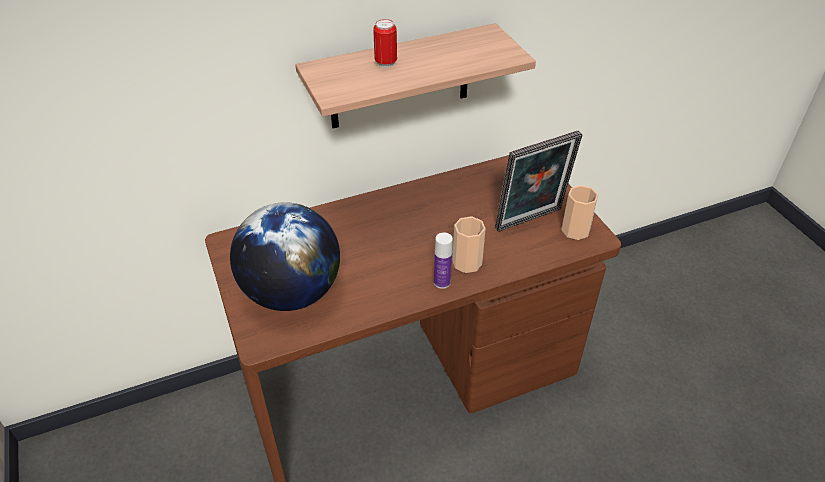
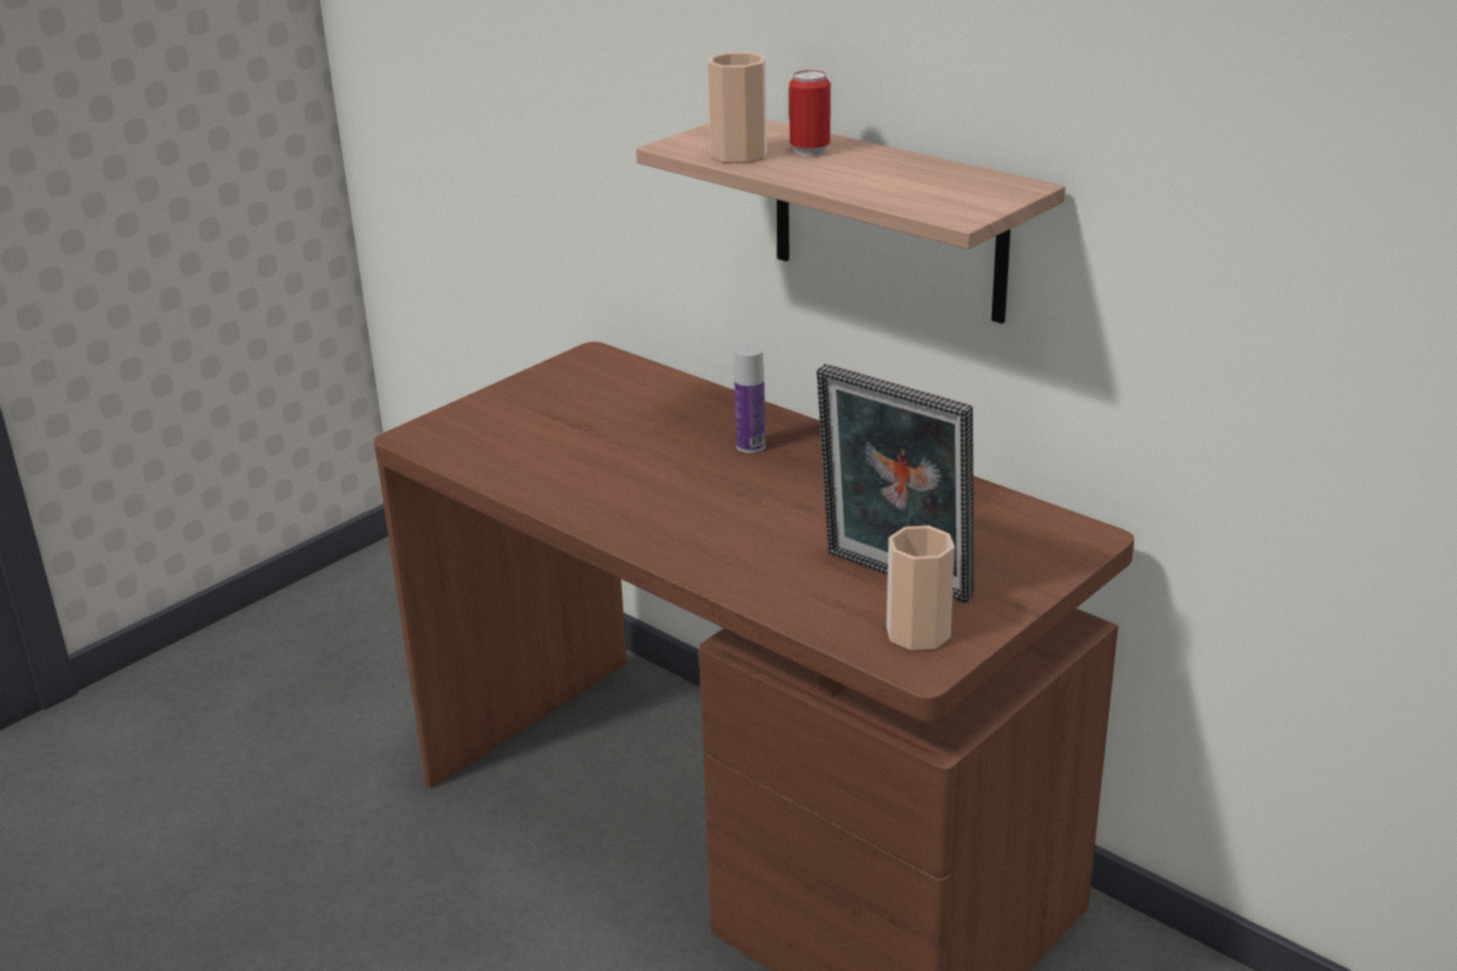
camera: 65 degrees right, 15 degrees down
globe [230,202,340,311] -> none
bottle [434,233,453,289] -> bottle moved to [734,344,765,453]
cup [452,216,486,273] -> cup moved to [708,52,767,163]

